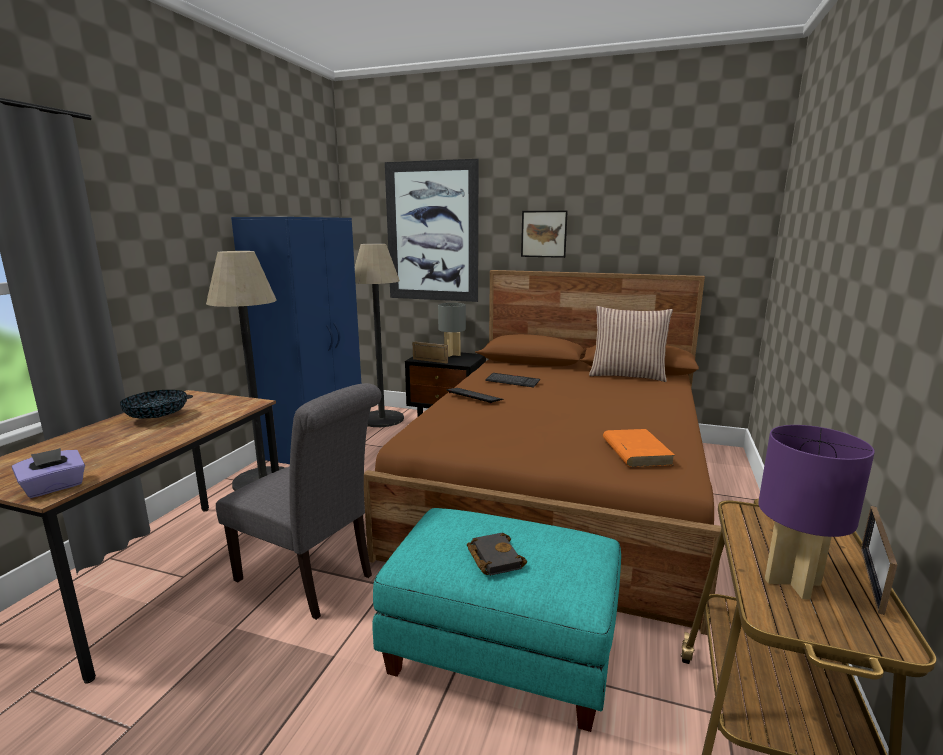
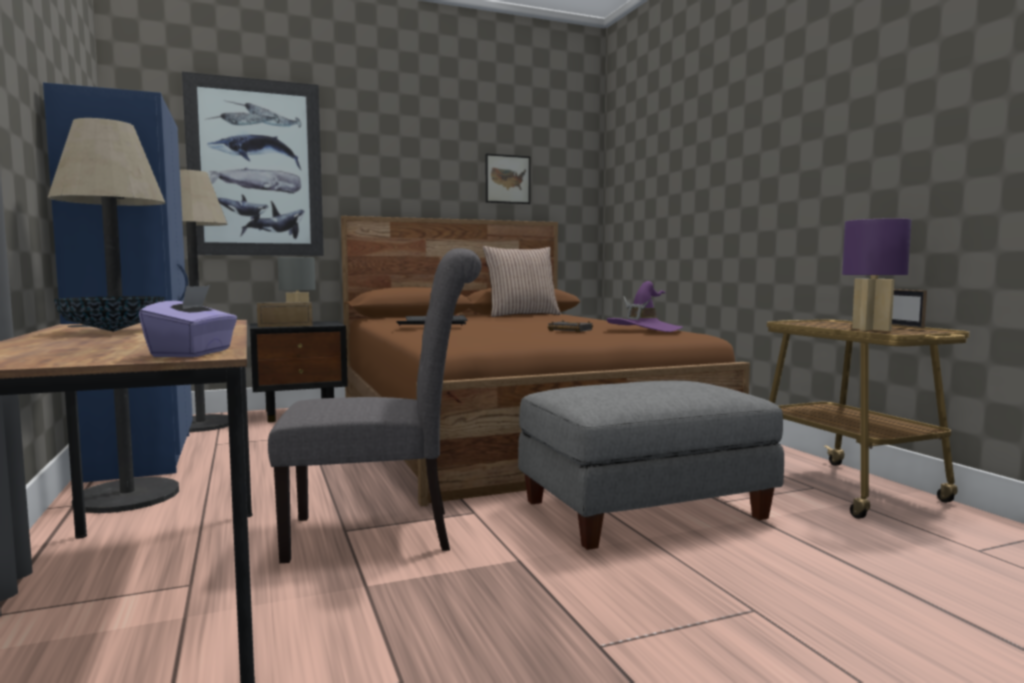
camera: 40 degrees left, 10 degrees down
turquoise ottoman [373,508,621,732] -> grey ottoman [518,380,784,550]
black book [467,533,527,576] -> black book moved to [548,320,593,332]
picture [521,211,568,258] -> picture moved to [486,153,530,204]
orange book [603,429,675,467] -> purple hat [606,281,682,332]

